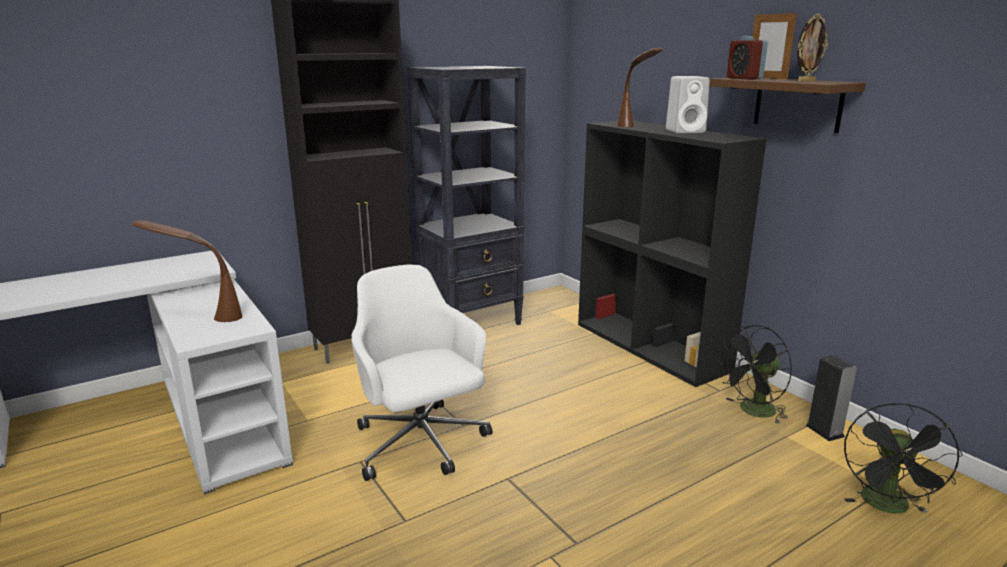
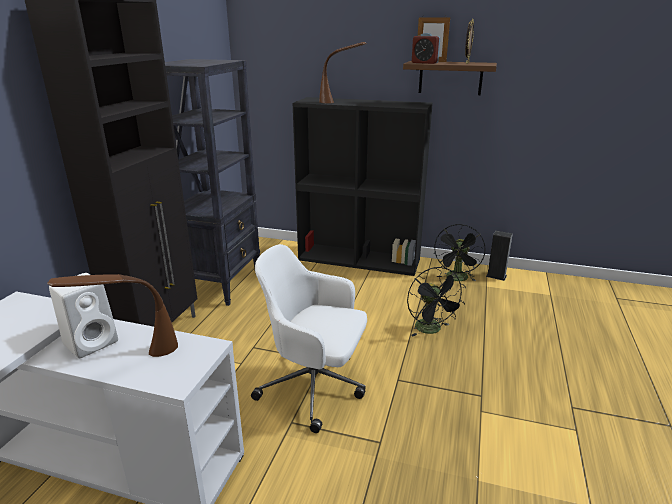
camera: 40 degrees left, 5 degrees up
white speaker [666,76,709,133] -> white speaker moved to [49,273,118,358]
black fan [844,403,963,514] -> black fan moved to [407,267,466,337]

